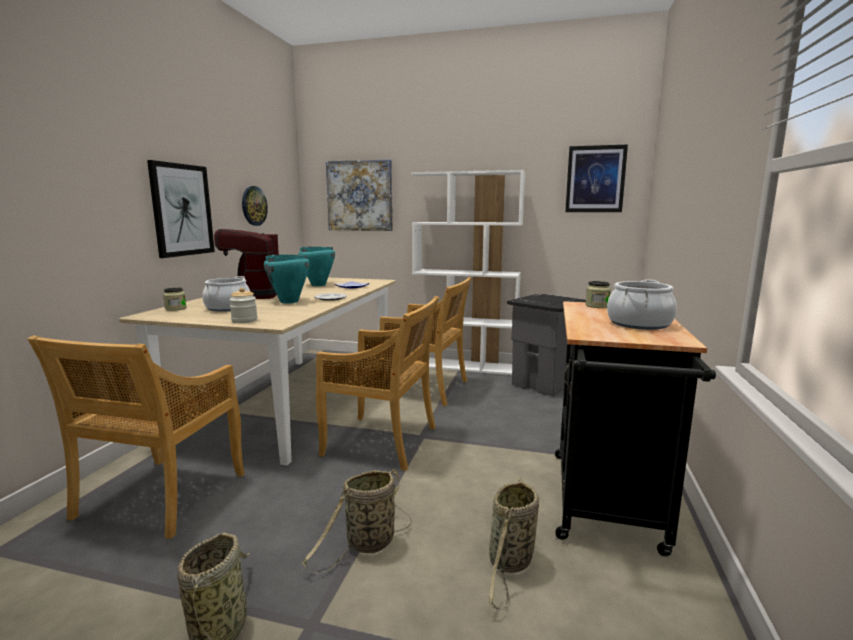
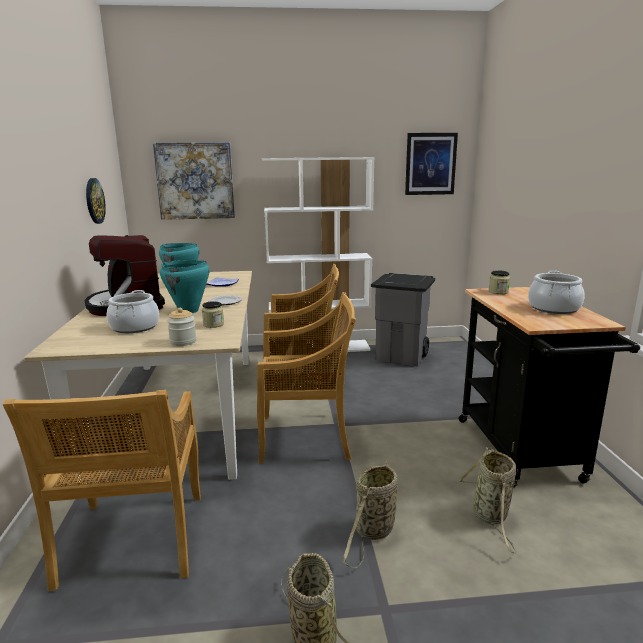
camera: 20 degrees left, 5 degrees up
picture [147,160,215,258] -> none
jar [163,288,186,311] -> jar moved to [202,301,224,328]

